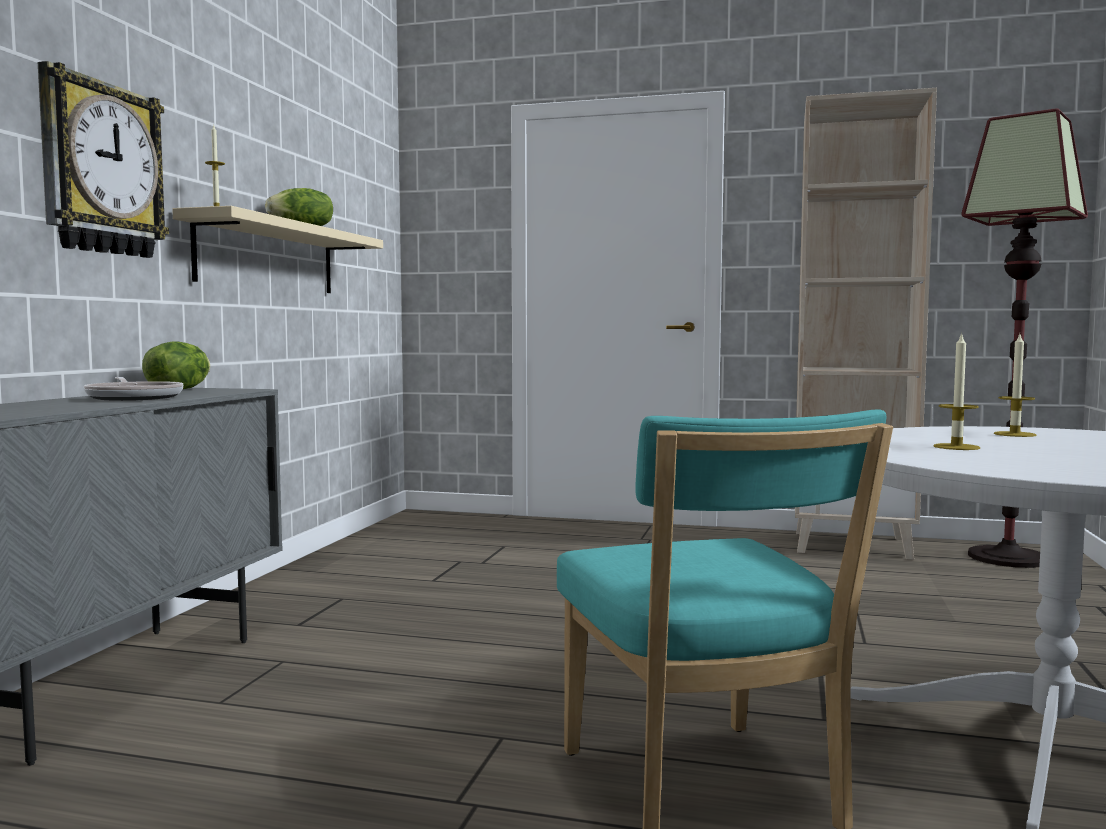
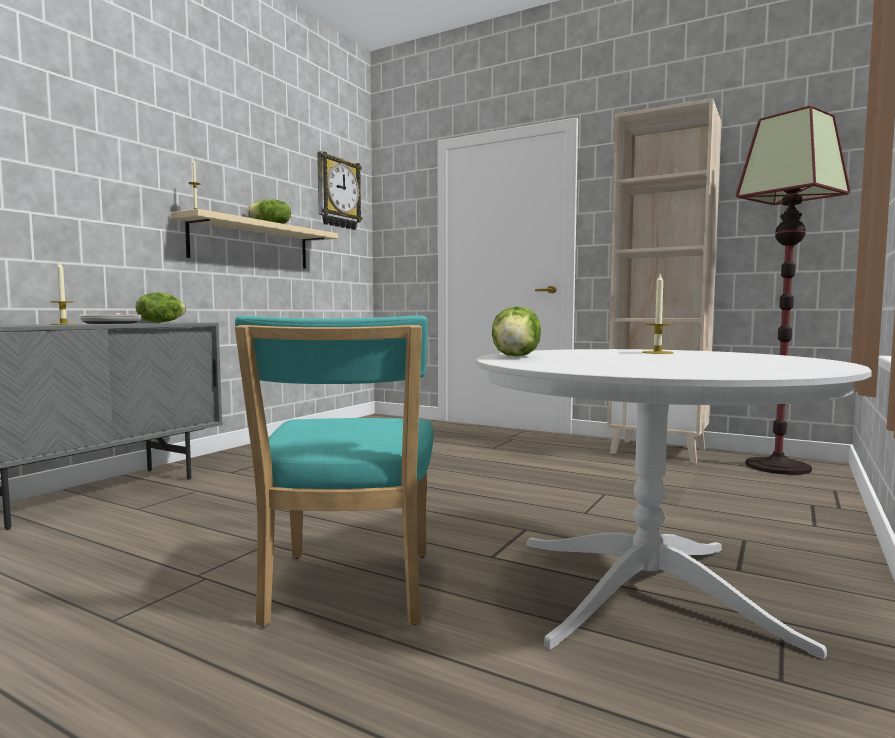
camera: 15 degrees right, 0 degrees up
wall clock [38,61,169,258] -> wall clock moved to [317,151,363,230]
candle [934,332,980,450] -> candle moved to [50,262,77,325]
none -> lettuce [492,306,541,357]

